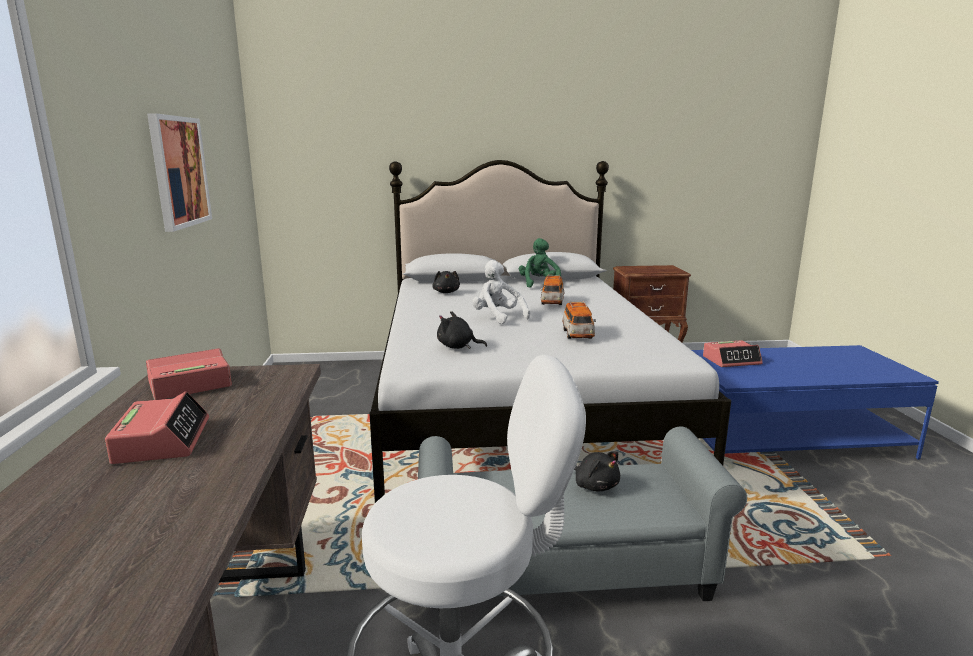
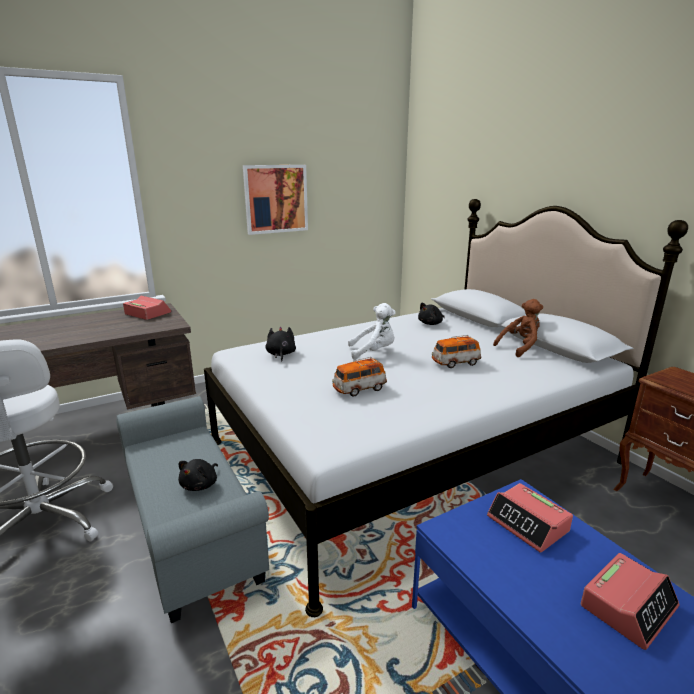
camera: 65 degrees right, 5 degrees up
alarm clock [105,391,209,464] -> alarm clock moved to [581,553,679,650]
white plush toy [472,260,530,324] -> white plush toy turned 60 degrees clockwise [348,303,396,360]
green plush toy [519,238,561,288] -> brown plush toy [493,299,543,357]

